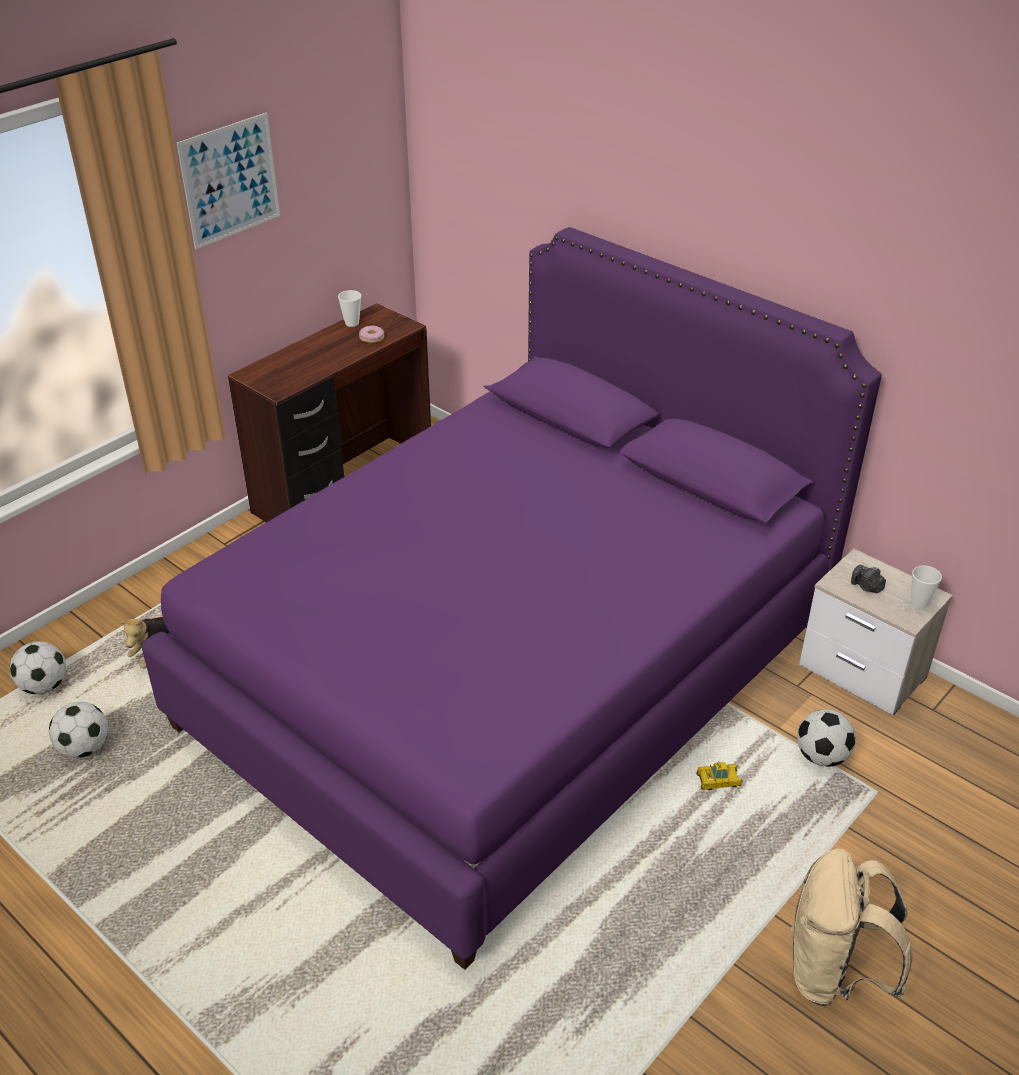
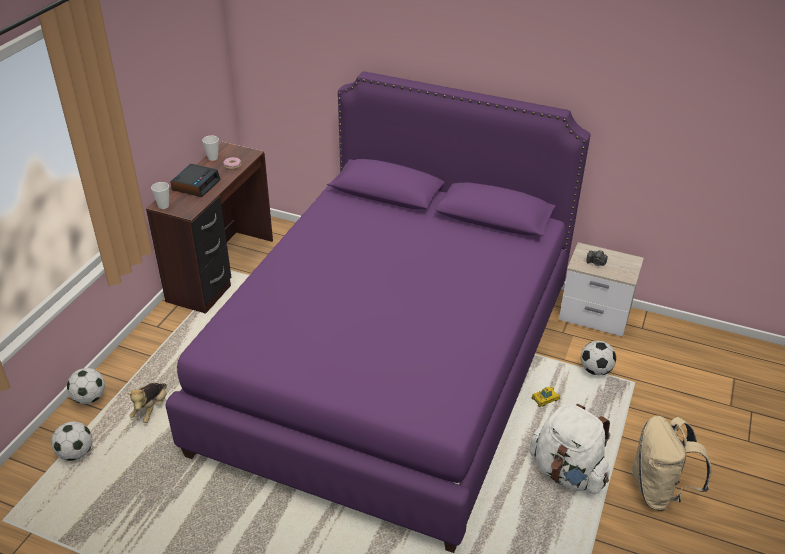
camera: 20 degrees left, 0 degrees up
football [49,702,108,758] -> football moved to [67,368,105,404]
picture [177,113,280,249] -> none
cup [910,565,942,609] -> cup moved to [151,182,169,209]
none -> alarm clock [170,164,220,197]
none -> white backpack [529,404,610,494]

